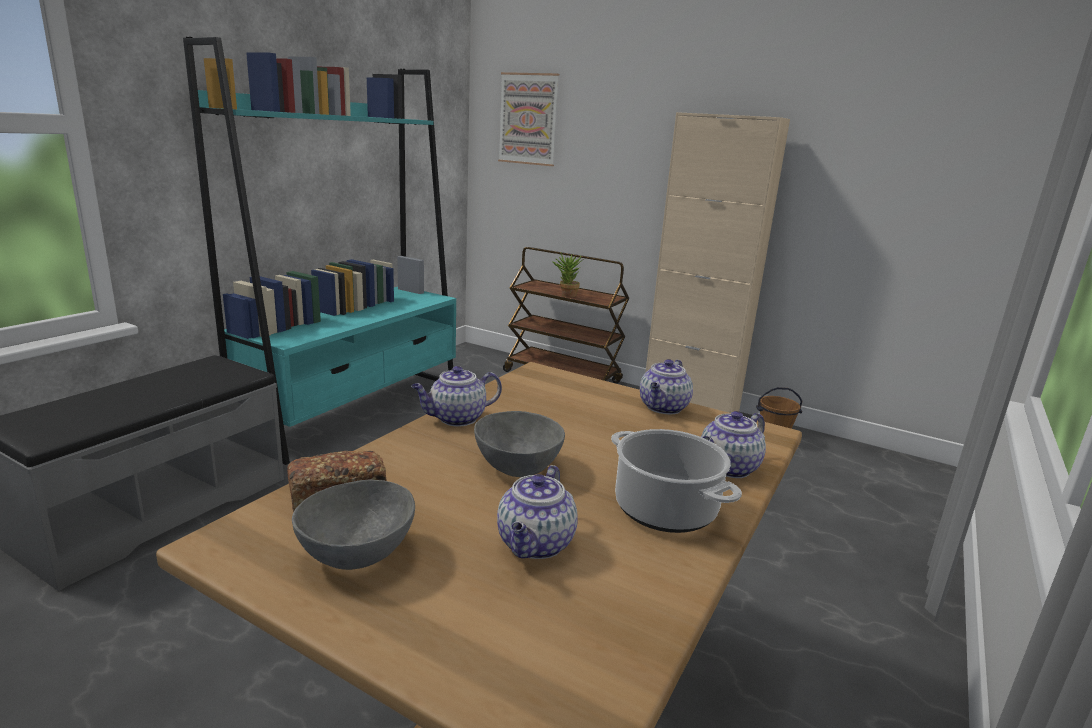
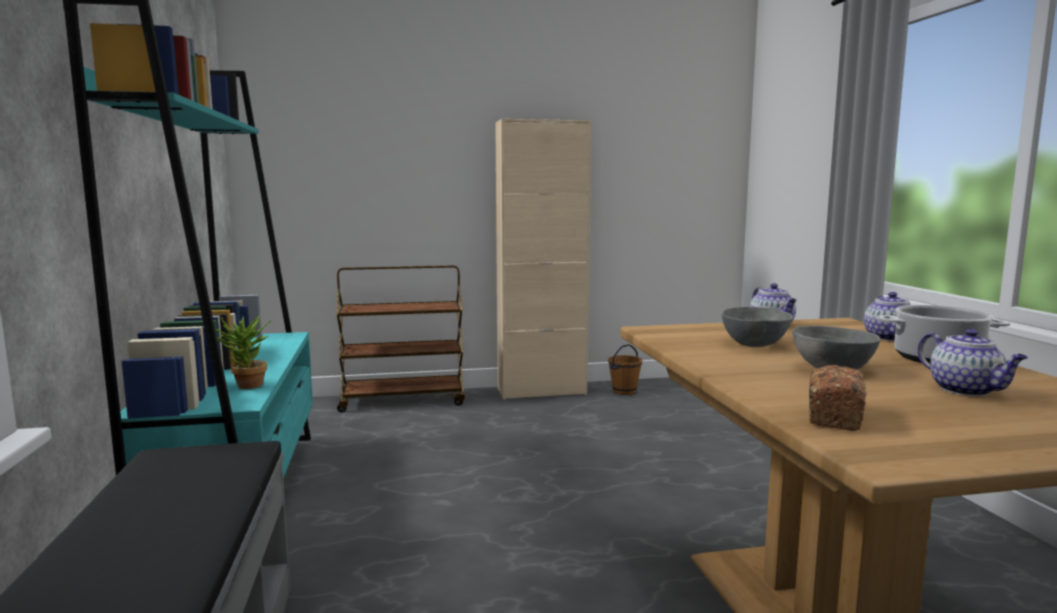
camera: 40 degrees left, 10 degrees down
grey bowl [292,480,415,570] -> grey bowl moved to [722,307,793,347]
teapot [411,366,502,427] -> none
picture [498,72,559,166] -> none
potted plant [552,253,584,297] -> potted plant moved to [216,315,271,389]

